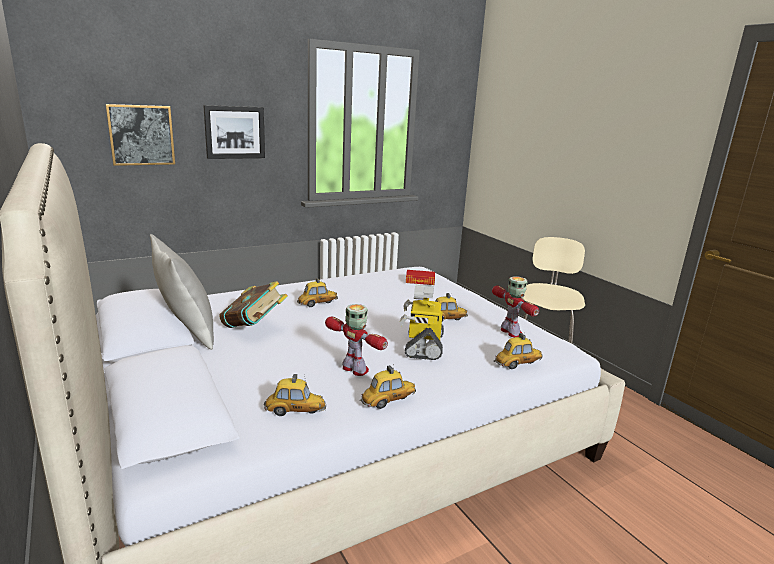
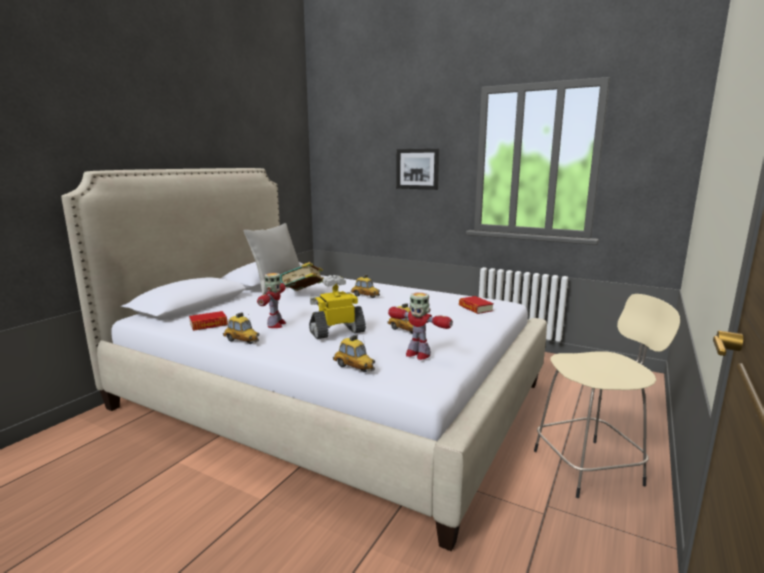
camera: 60 degrees right, 5 degrees down
picture [106,104,175,166] -> none
toy car [264,374,326,416] -> book [189,311,228,331]
toy robot [492,276,539,337] -> toy robot turned 90 degrees clockwise [388,293,453,360]

